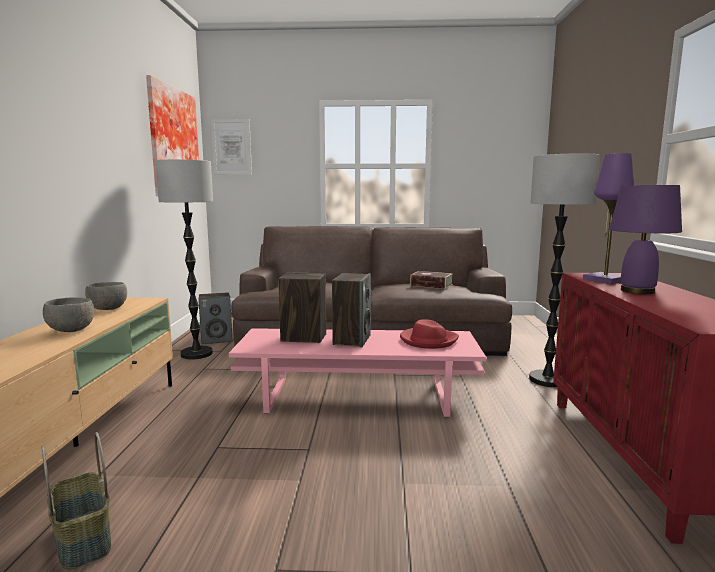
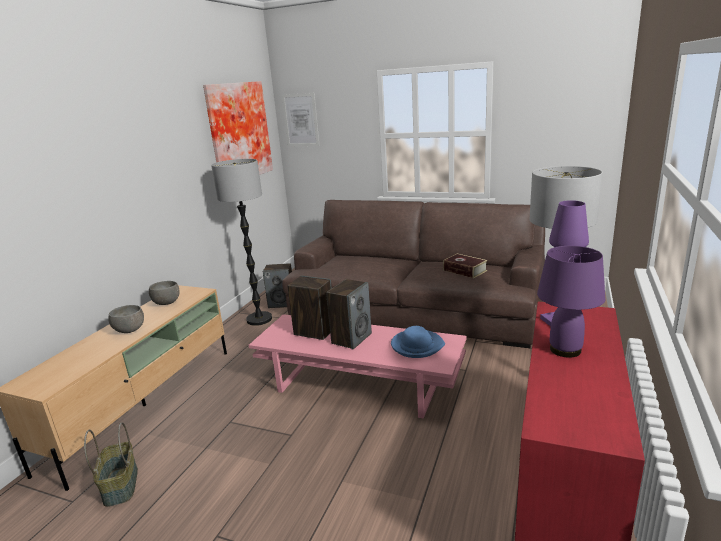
camera: 20 degrees right, 10 degrees up
red hat [400,319,459,349] -> blue hat [391,326,445,358]

